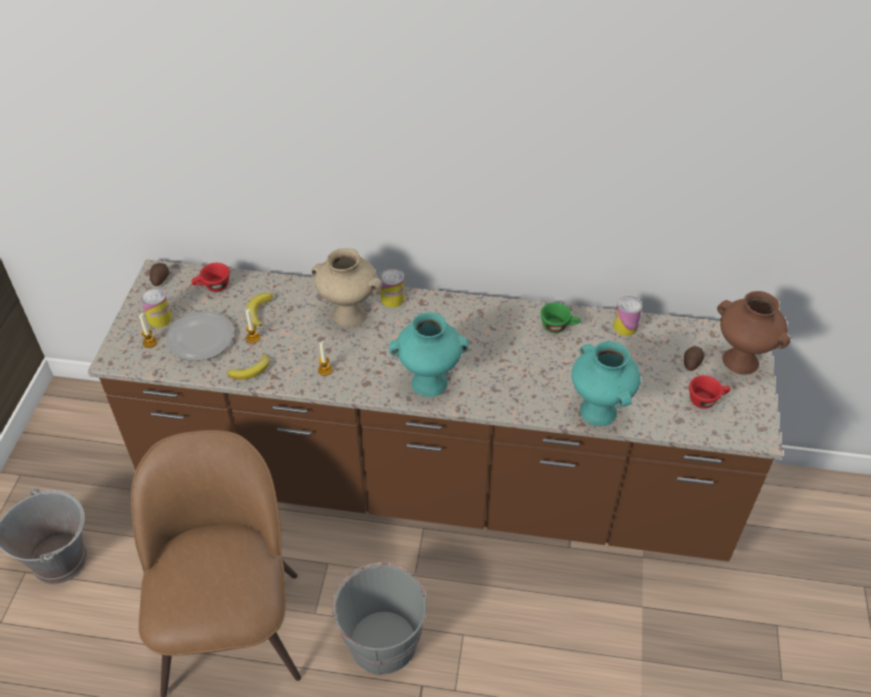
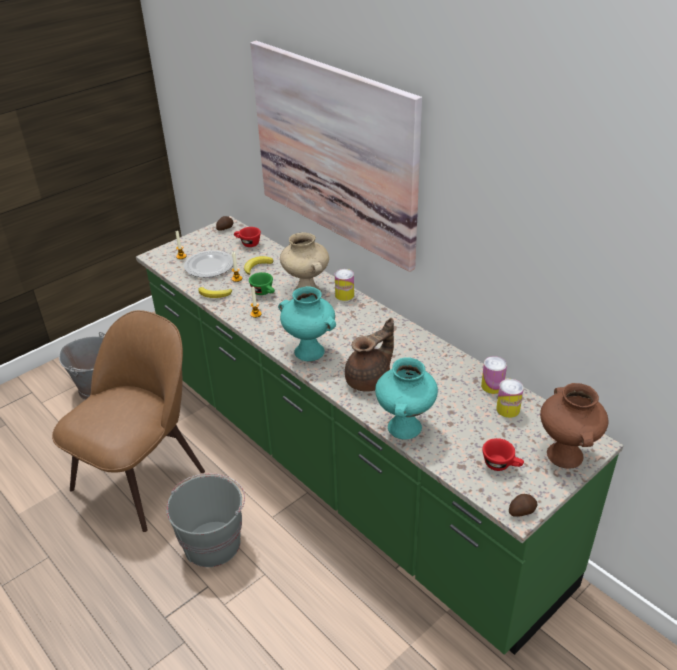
camera: 40 degrees right, 10 degrees down
brown counter [88,259,783,561] -> green counter [136,216,624,655]
can [141,288,172,328] -> can moved to [496,379,524,418]
green cup [540,302,580,333] -> green cup moved to [249,272,275,295]
potato [684,346,704,371] -> potato moved to [509,494,537,517]
none -> picture [250,41,422,272]
none -> brown teapot [345,318,394,392]

